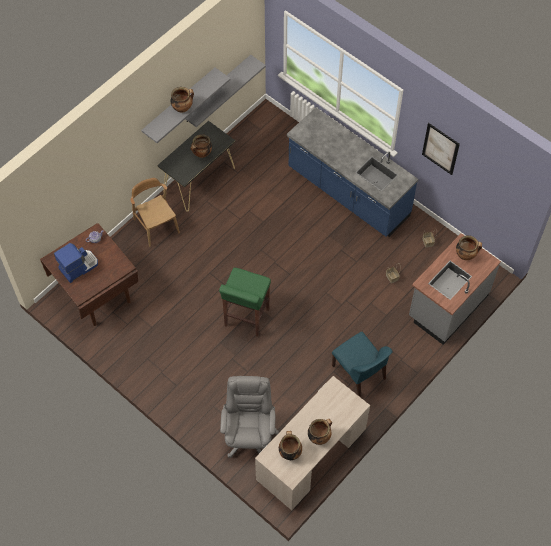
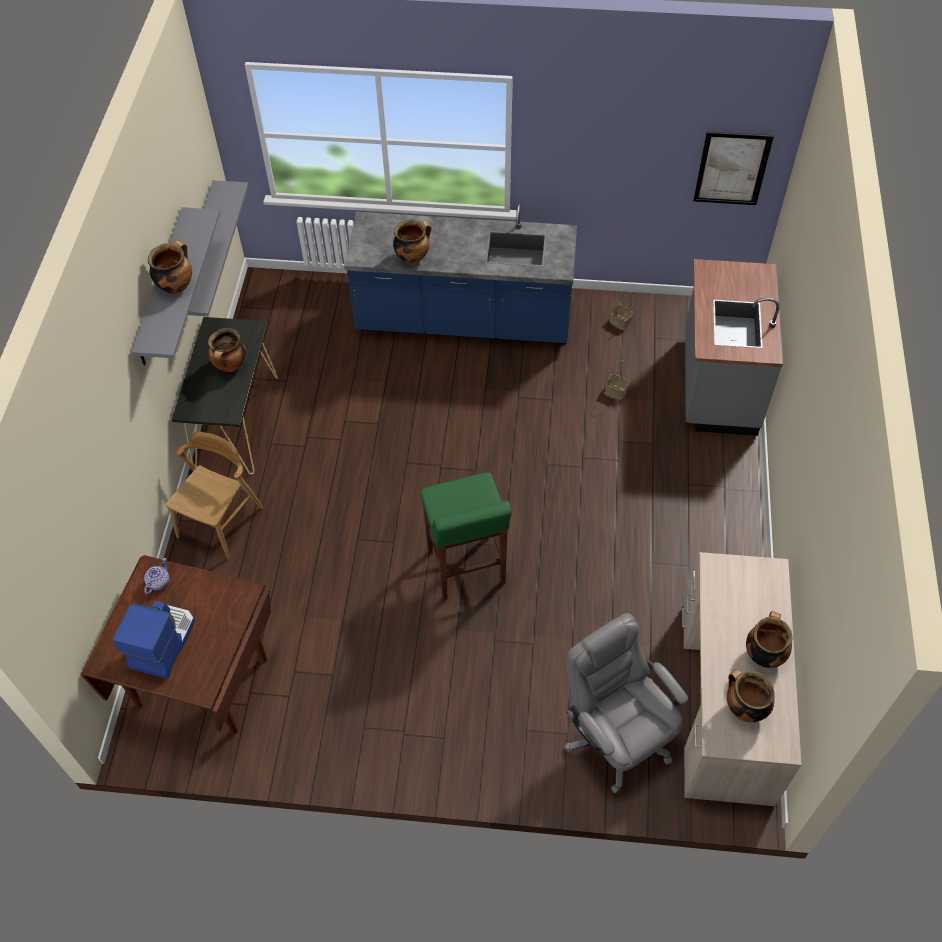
camera: 35 degrees left, 5 degrees down
brown chair [131,178,180,247] -> brown chair turned 90 degrees clockwise [166,432,263,560]
blue chair [332,332,393,397] -> none
picture [422,123,460,175] -> picture moved to [693,132,774,205]
cooking pot [456,235,482,260] -> cooking pot moved to [393,219,431,264]

